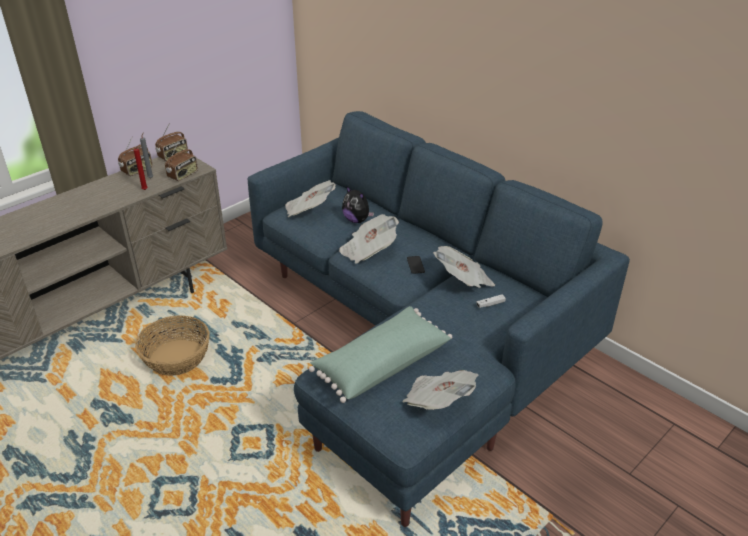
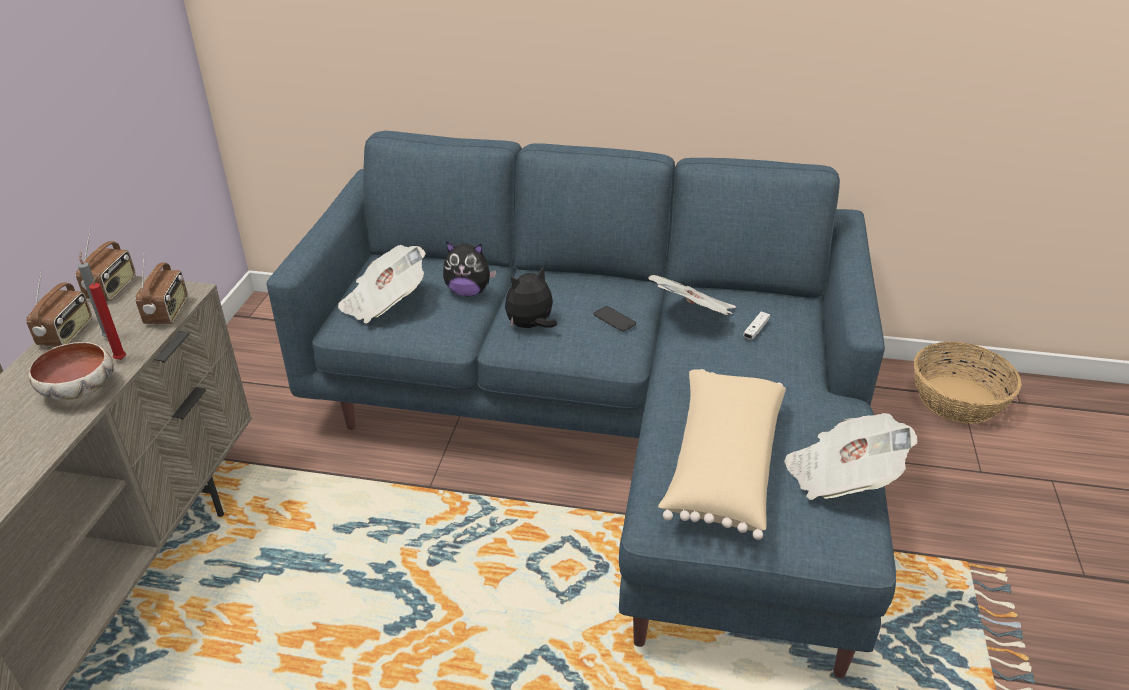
camera: 35 degrees left, 0 degrees up
basket [135,315,210,376] -> basket moved to [914,342,1022,424]
green pillow [309,306,452,403] -> beige pillow [658,369,786,540]
newspaper [339,214,399,264] -> plush toy [505,266,557,328]
none -> bowl [28,342,114,400]

